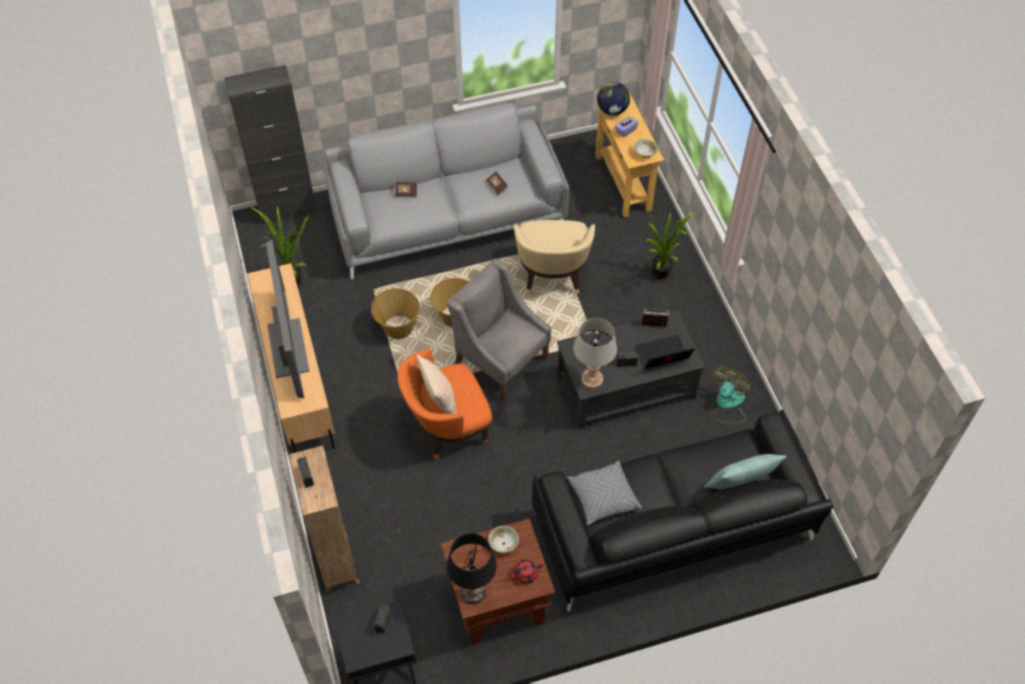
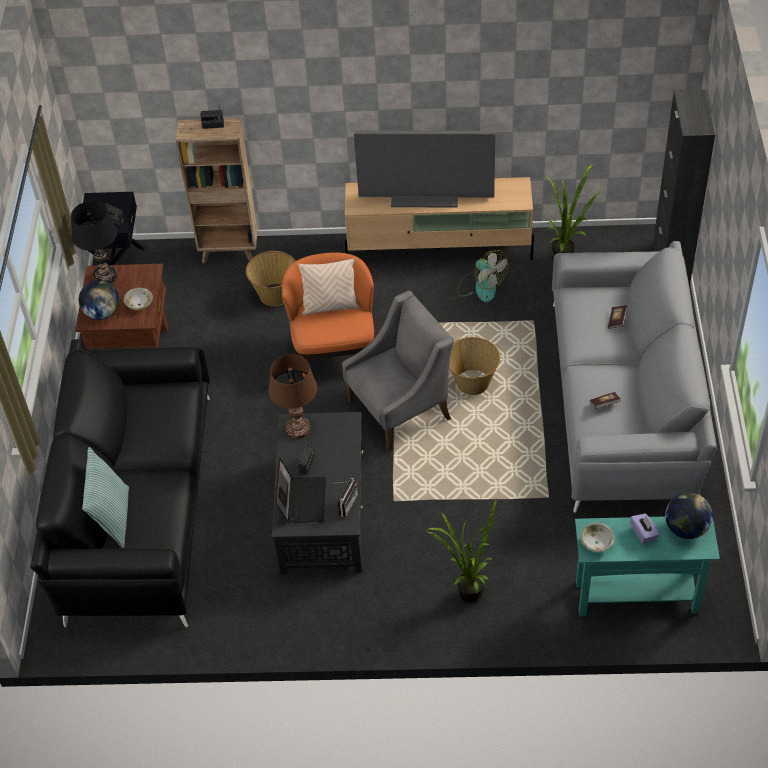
camera: 110 degrees right, 5 degrees down
basket [371,288,420,339] -> basket moved to [246,251,295,306]
red teapot [506,560,543,584] -> globe [79,280,119,320]
beige armchair [514,220,595,294] -> none
grey pillow [567,461,642,526] -> none
grey table lamp [573,318,617,389] -> brown table lamp [268,354,317,439]
beige console table [595,92,664,217] -> turquoise console table [575,516,720,616]
fan [711,367,750,424] -> fan moved to [457,250,508,302]

